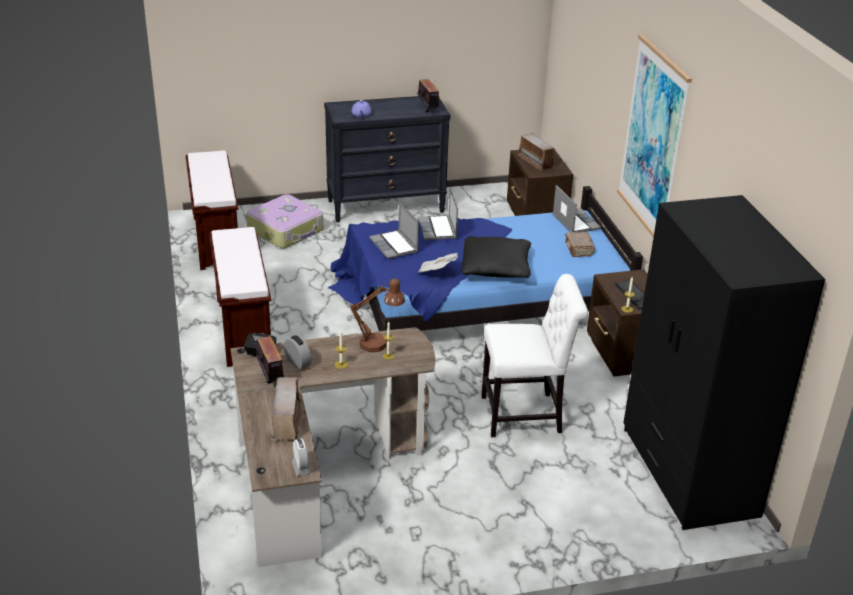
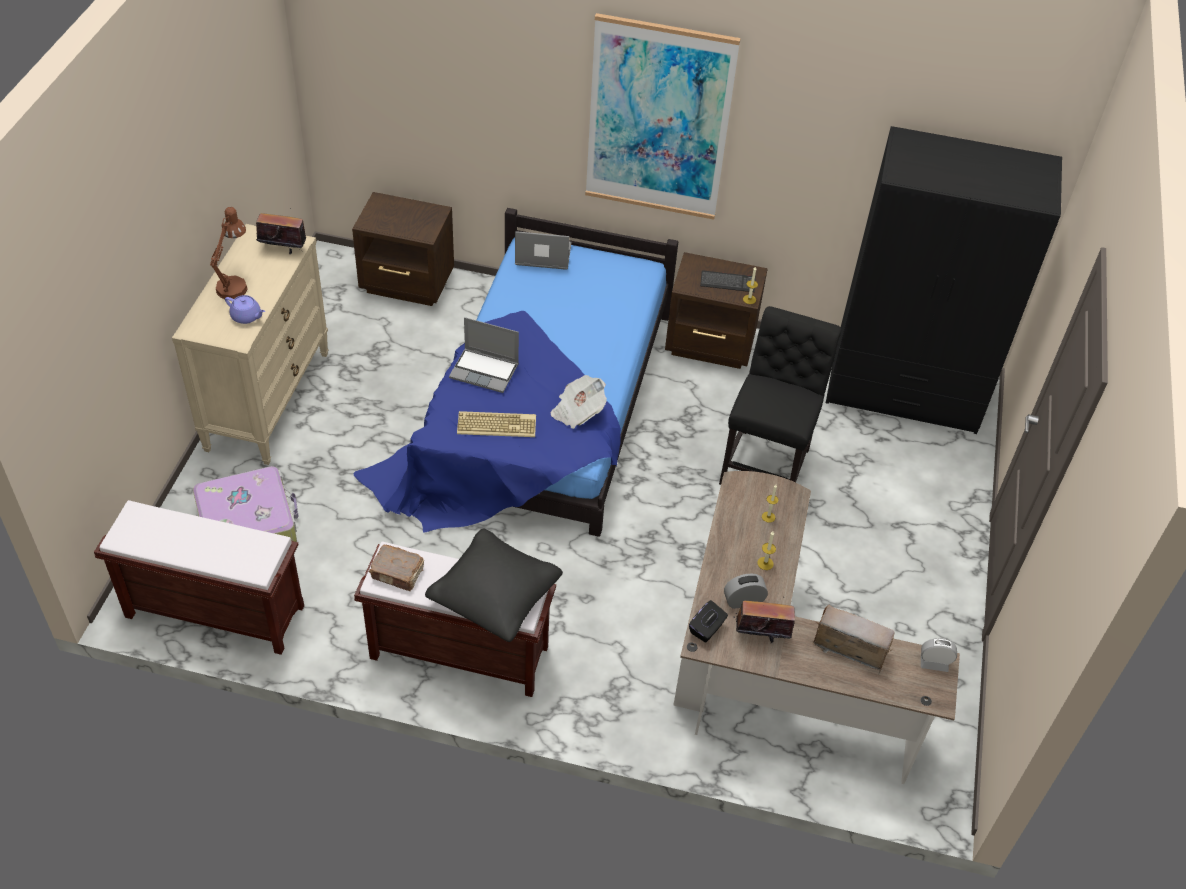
camera: 65 degrees left, 15 degrees up
black dresser [324,96,450,222] -> beige dresser [172,224,329,465]
brown table lamp [350,278,405,352] -> brown table lamp moved to [210,207,248,299]
laptop [369,202,419,259] -> keyboard [457,411,536,437]
black pillow [462,236,531,278] -> black pillow moved to [425,529,563,642]
white chair [481,274,588,437] -> black chair [719,306,841,485]
radio [517,133,556,171] -> none
brown book [565,232,595,257] -> brown book moved to [369,544,424,591]

